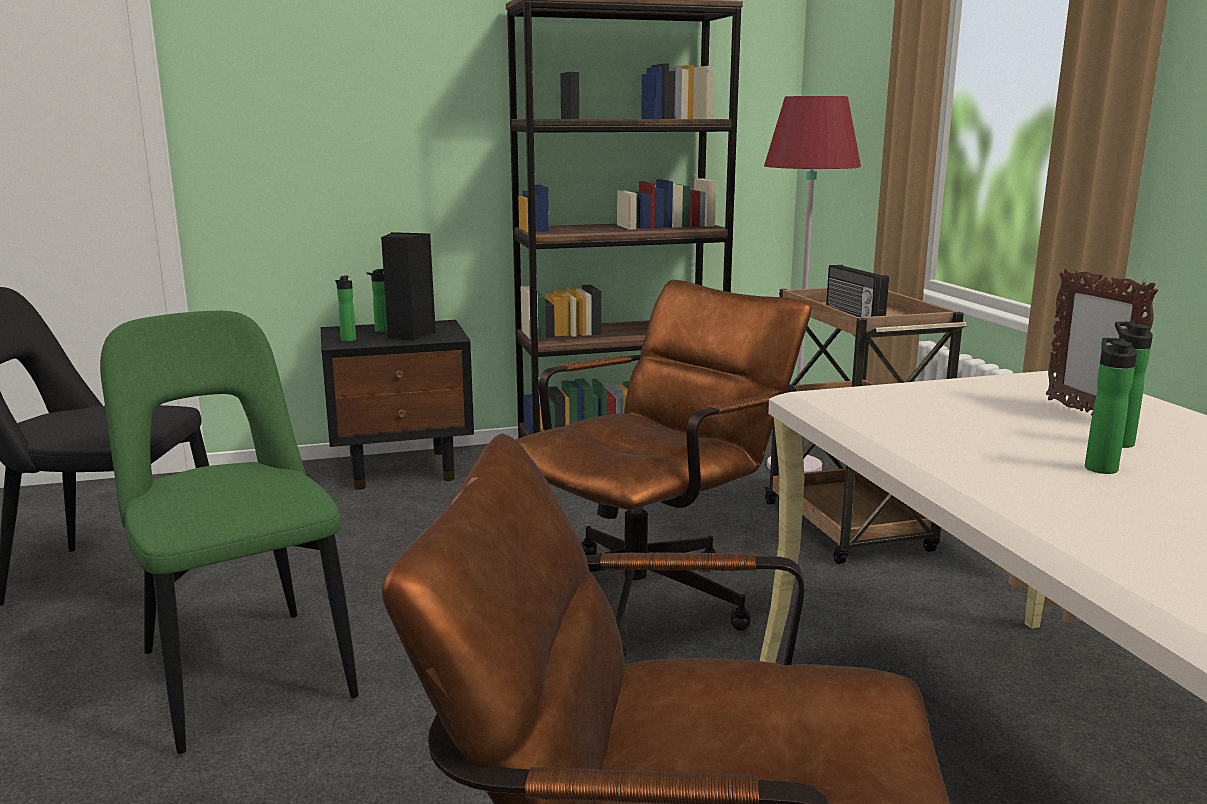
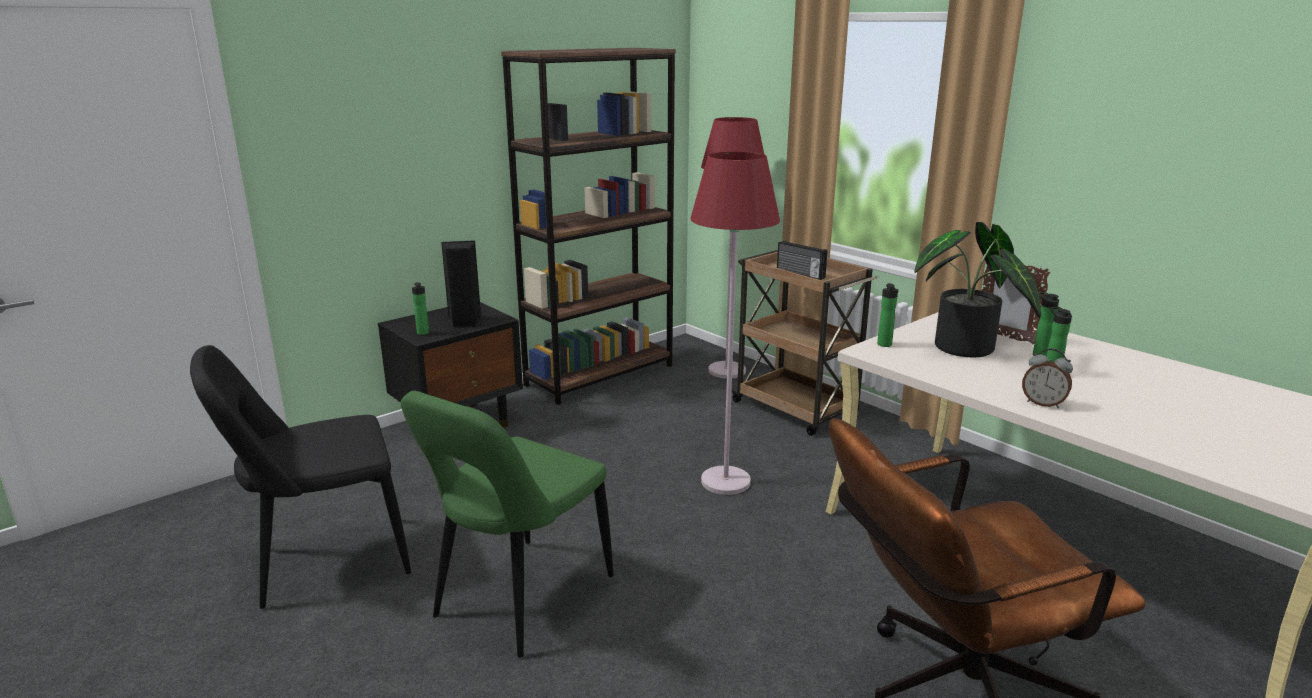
camera: 25 degrees left, 5 degrees up
green chair [100,311,358,754] -> green chair turned 90 degrees counterclockwise [401,391,613,658]
bottle [367,269,387,332] -> bottle moved to [877,283,899,347]
brown office chair [516,280,811,657] -> red floor lamp [690,151,780,495]
none -> potted plant [914,222,1041,357]
none -> alarm clock [1022,348,1073,408]

